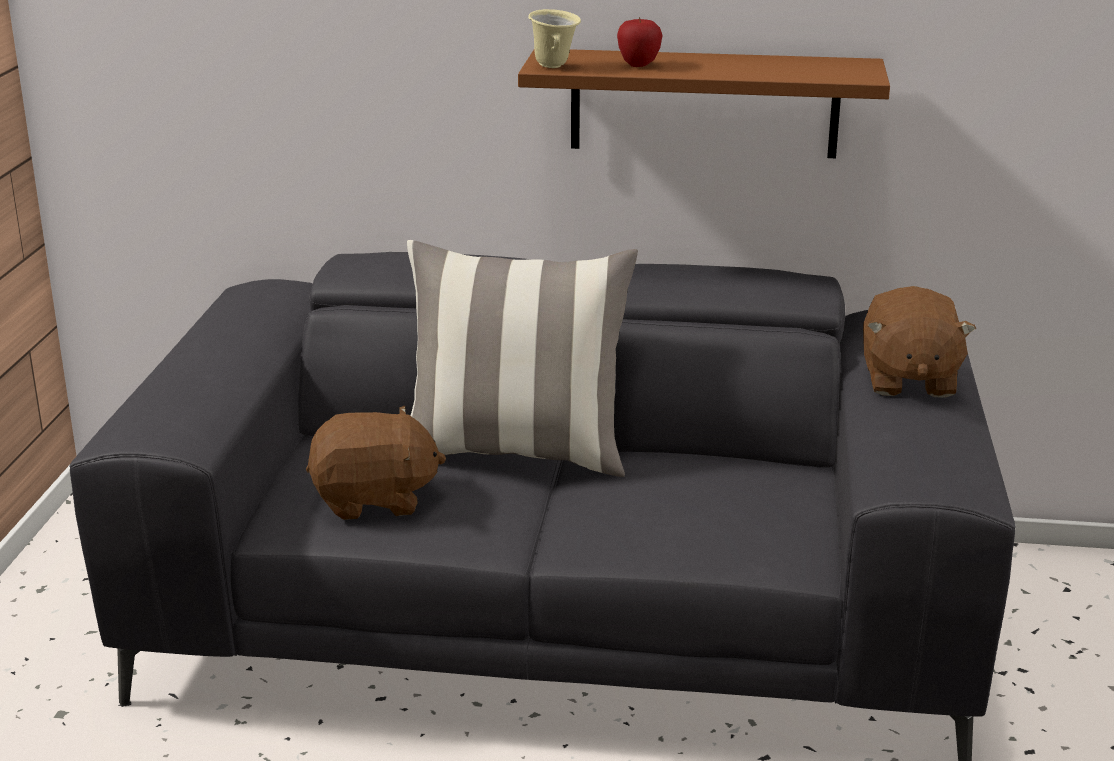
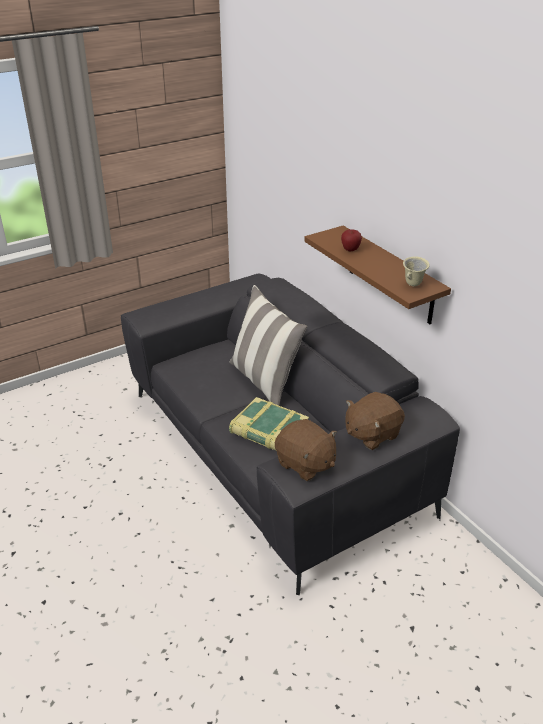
camera: 50 degrees right, 10 degrees up
brown plush toy [306,406,446,520] -> brown plush toy moved to [275,419,337,481]
beige mug [528,9,581,68] -> beige mug moved to [403,257,430,286]
none -> book [229,397,309,451]

